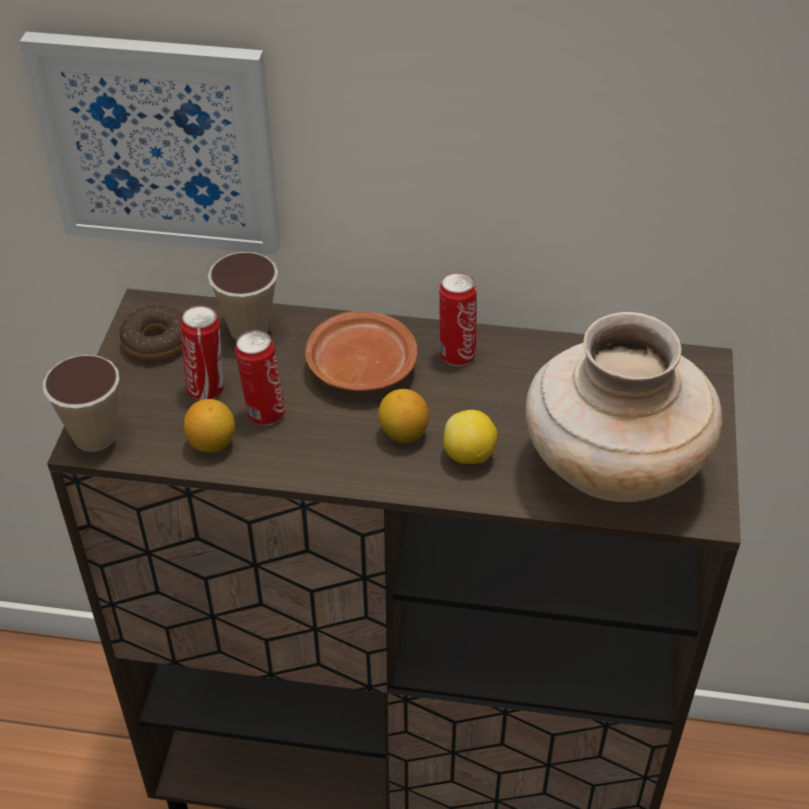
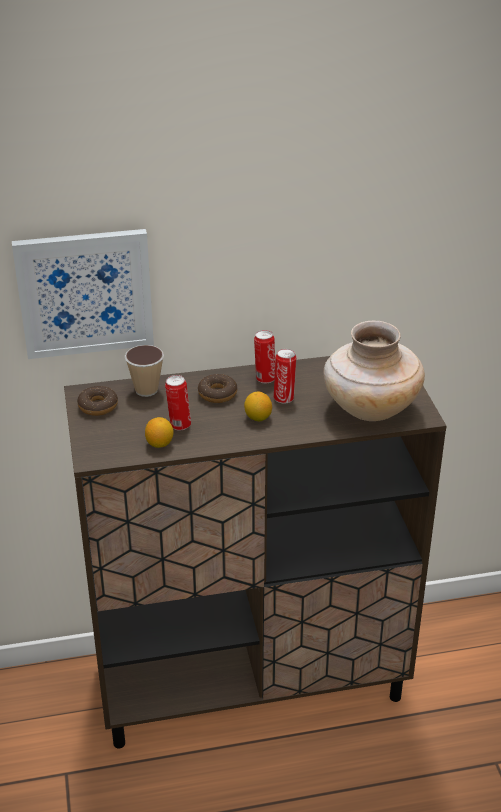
camera: 20 degrees left, 10 degrees down
cup [43,355,119,452] -> none
can [180,306,223,400] -> can moved to [274,349,296,404]
brown plate [305,311,417,391] -> donut [198,374,237,403]
lemon [443,410,498,464] -> none

